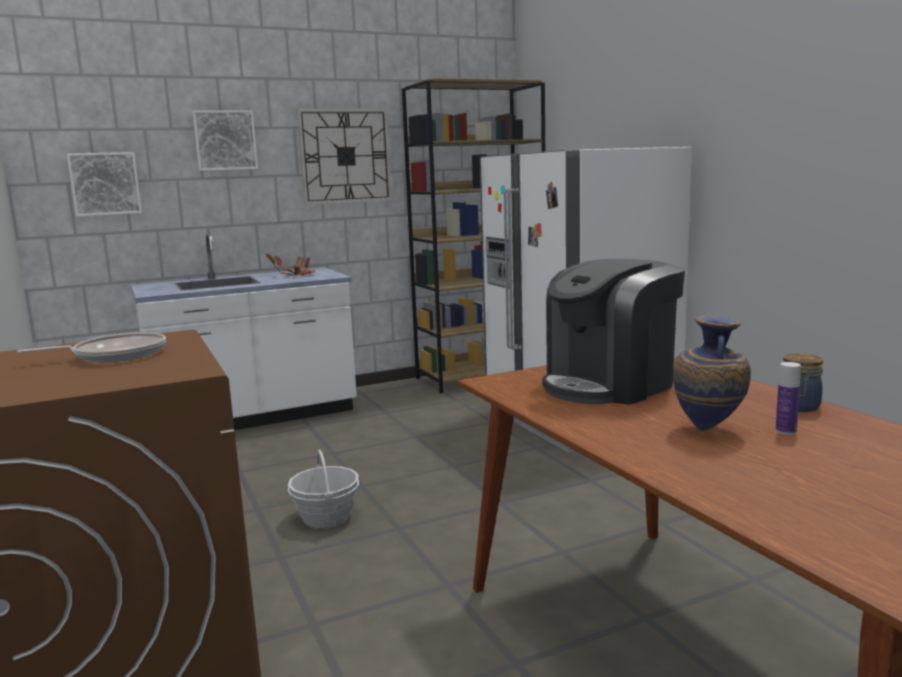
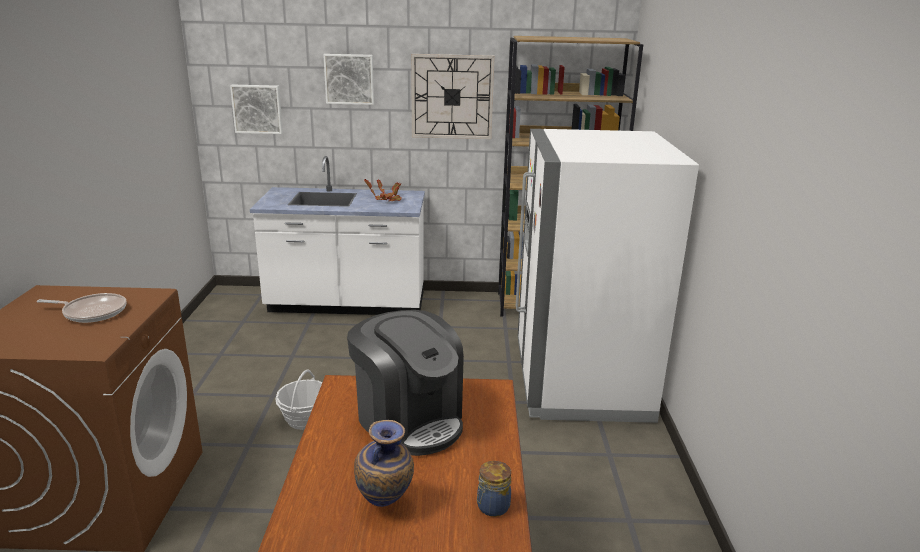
camera: 25 degrees right, 10 degrees up
coffee machine [542,259,685,405] -> coffee machine turned 120 degrees counterclockwise [347,310,464,456]
bottle [776,362,801,435] -> none

